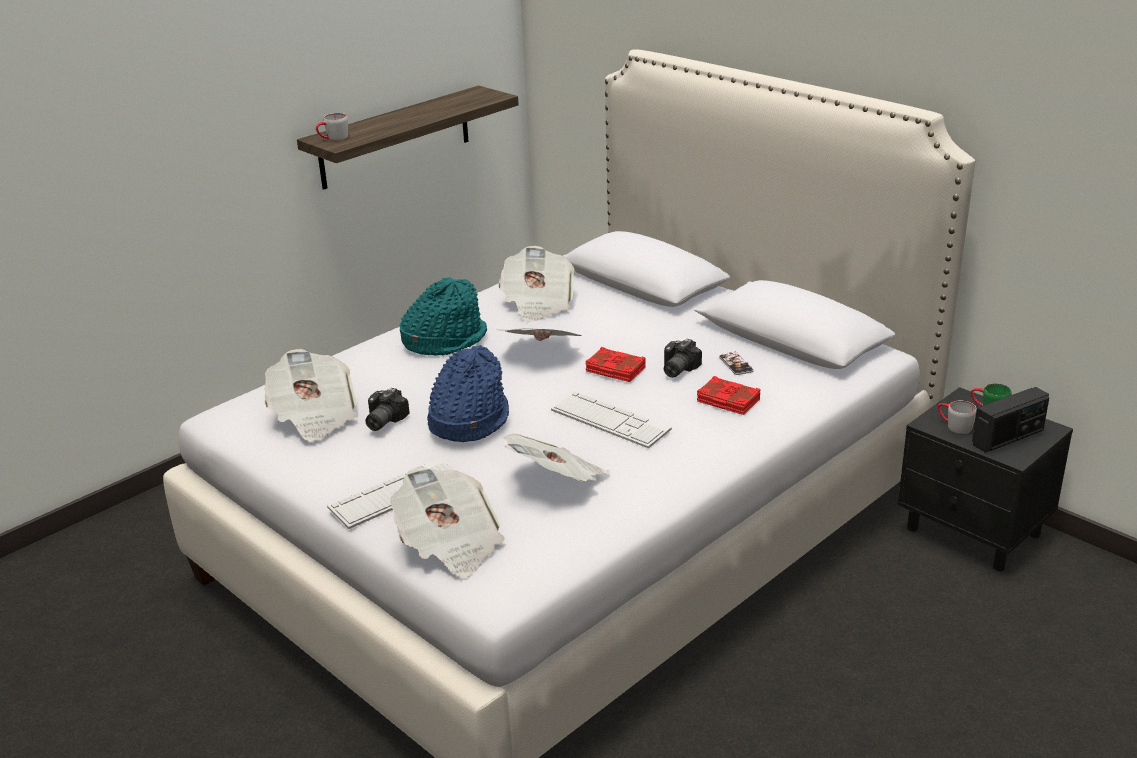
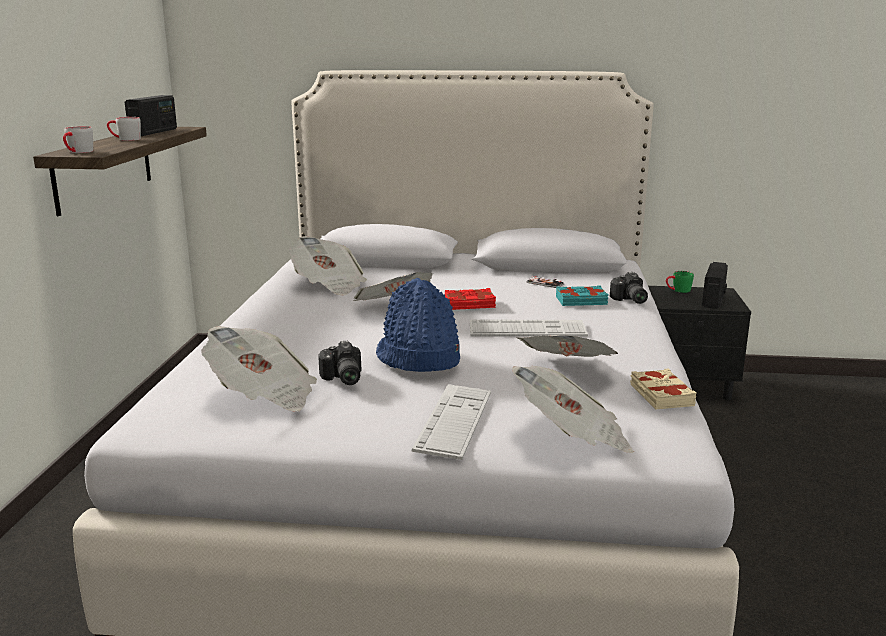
camera: 40 degrees left, 10 degrees down
turquoise hat [400,277,487,355] -> none
camera [664,339,702,378] -> camera moved to [610,272,648,304]
red book [697,376,761,415] -> turquoise book [556,285,609,306]
grey mug [938,401,977,434] -> grey mug moved to [107,117,141,141]
none -> radio [125,95,177,136]
none -> beige book [630,368,696,409]

